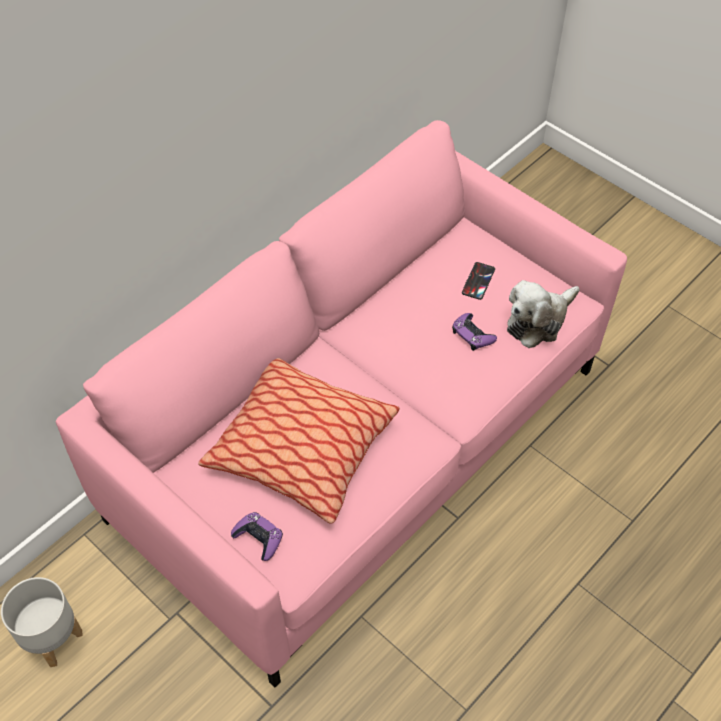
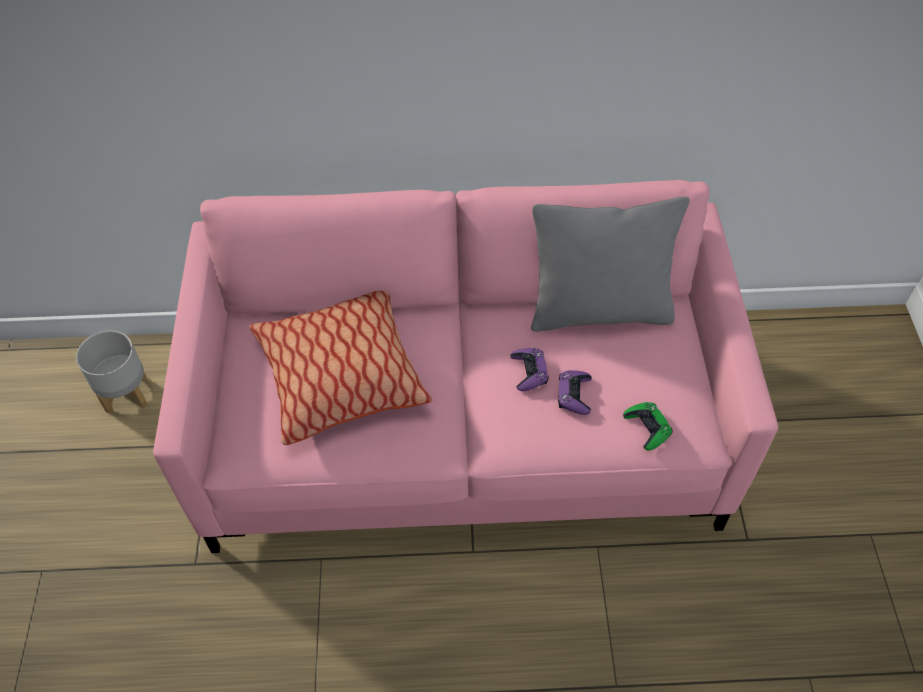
camera: 45 degrees right, 0 degrees up
purple game controller [231,512,283,561] -> purple game controller moved to [511,348,549,391]
phone [462,262,495,300] -> none
plush toy [507,280,580,348] -> green game controller [623,402,673,451]
none -> grey pillow [531,197,689,332]

